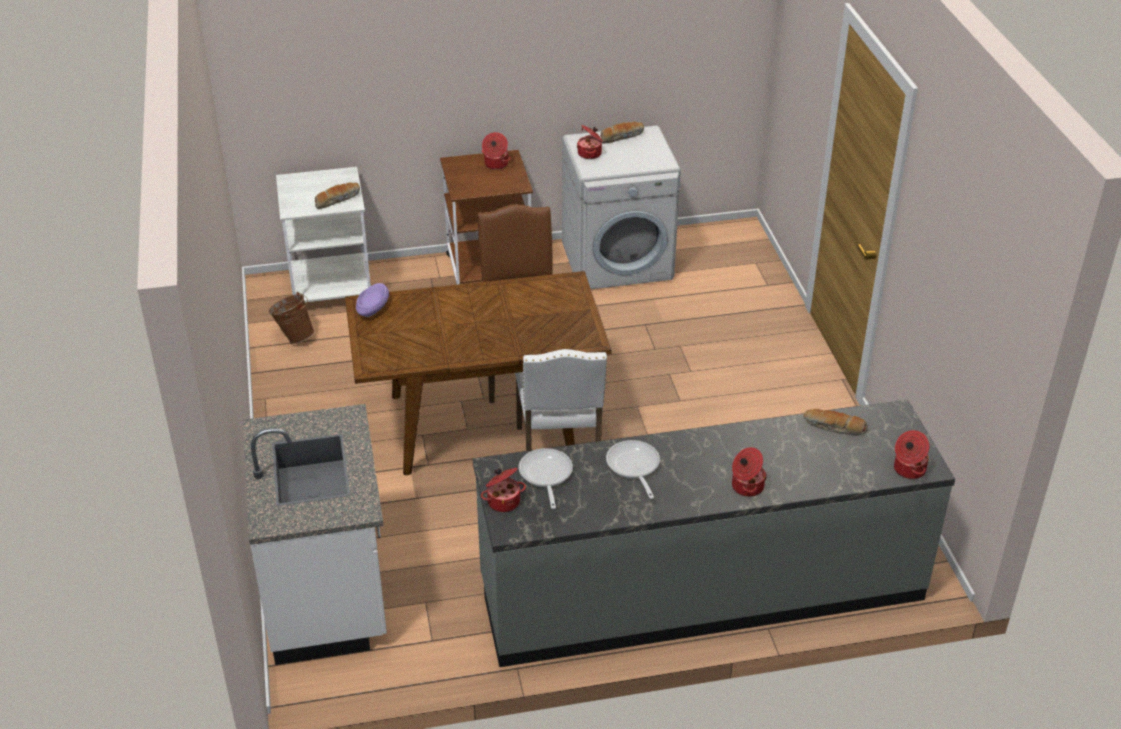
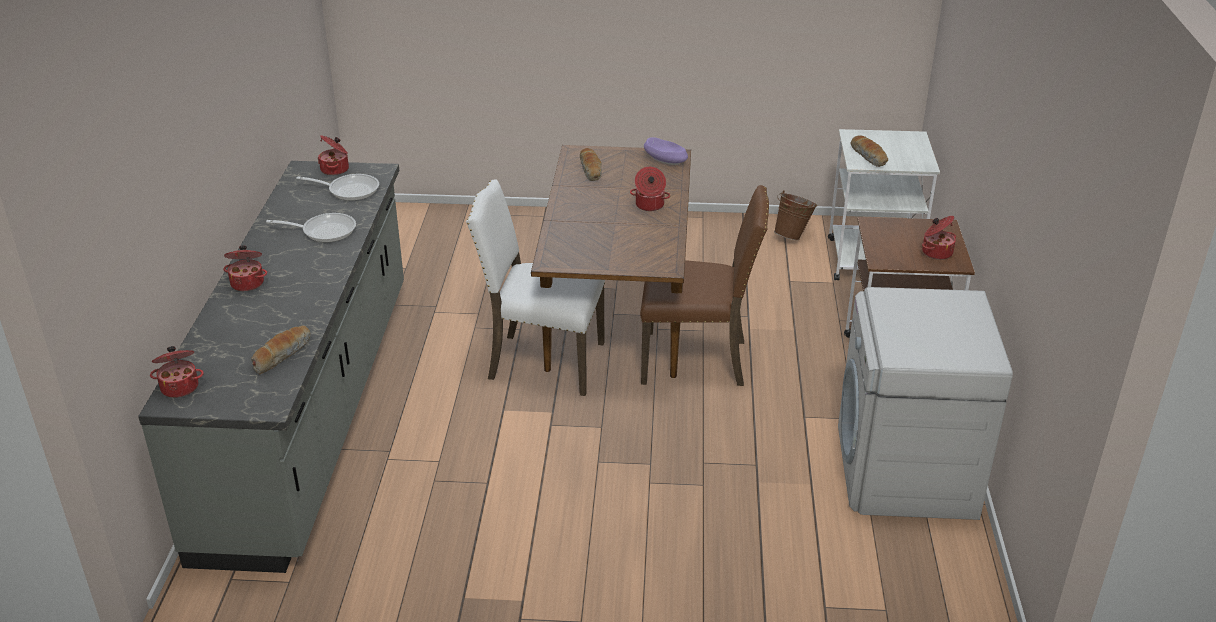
camera: 105 degrees right, 5 degrees down
white counter [243,404,387,665] -> none
cooking pot [577,125,602,159] -> cooking pot moved to [630,167,670,211]
bread [600,122,644,144] -> bread moved to [580,148,602,181]

